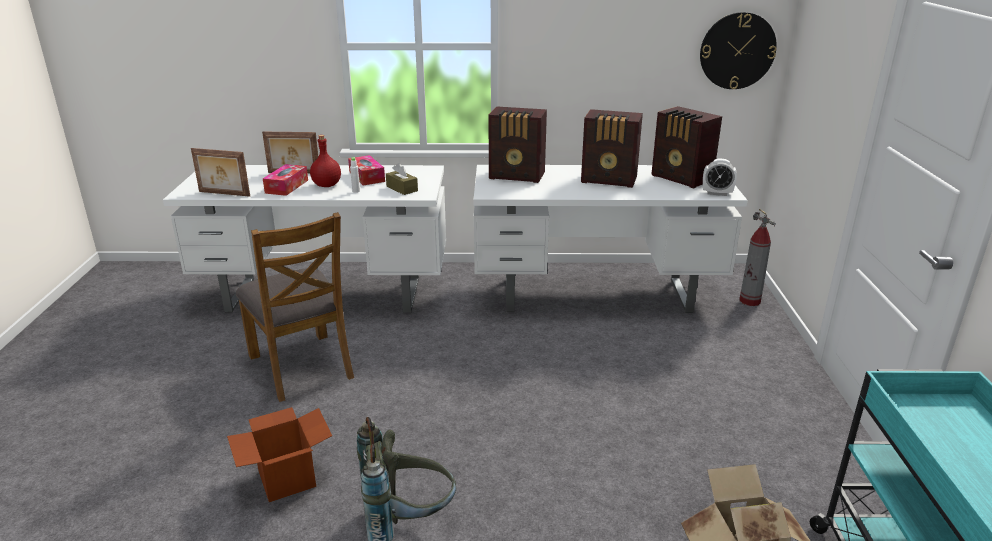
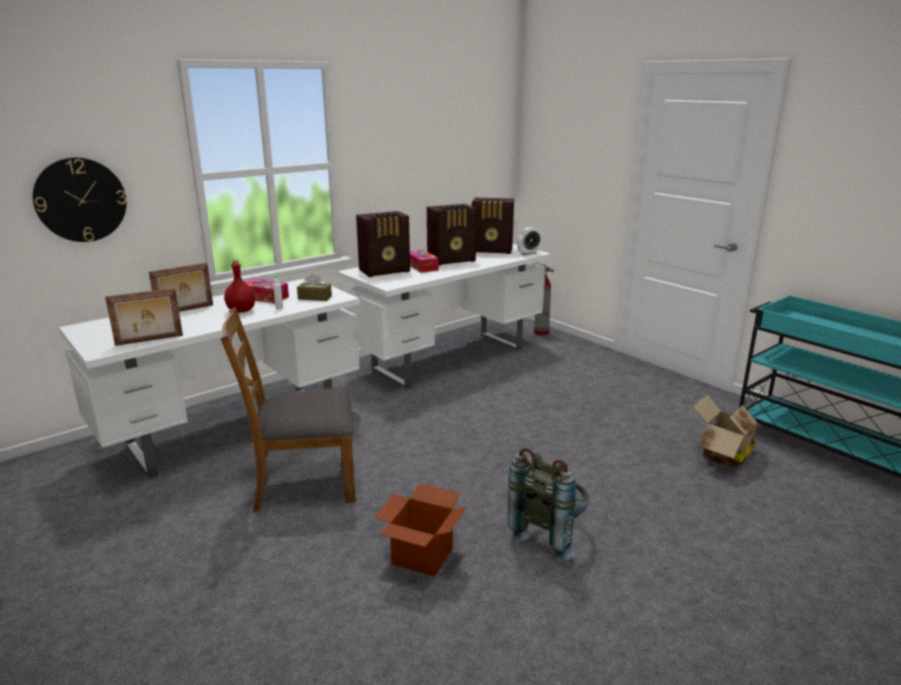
camera: 40 degrees left, 5 degrees down
brown chair [236,212,354,402] -> brown chair turned 150 degrees clockwise [221,308,356,512]
tissue box [263,164,308,196] -> tissue box moved to [410,250,439,273]
wall clock [700,12,777,89] -> wall clock moved to [33,157,127,242]

